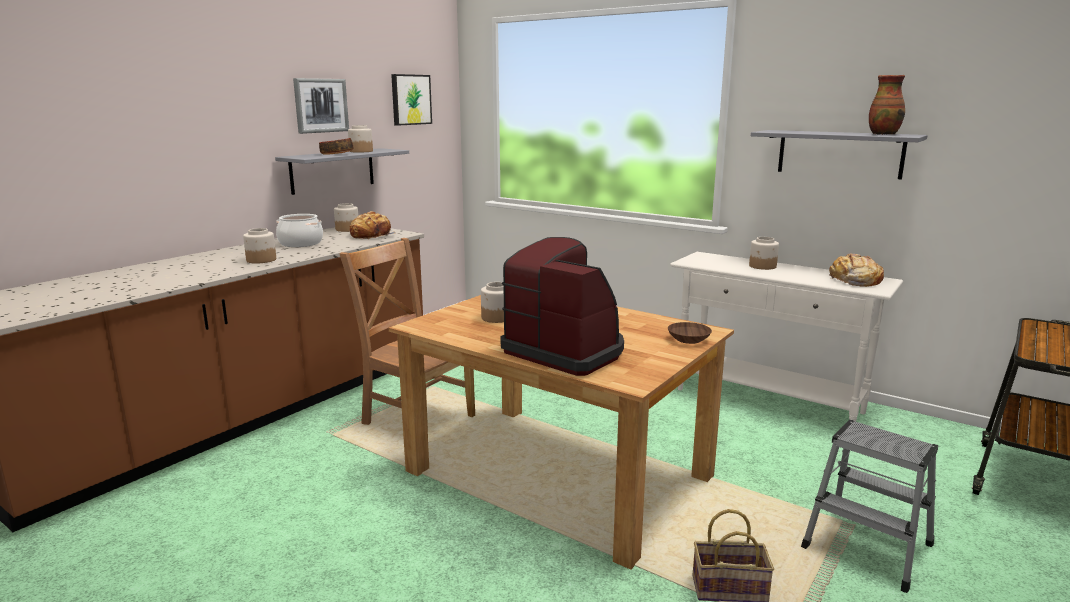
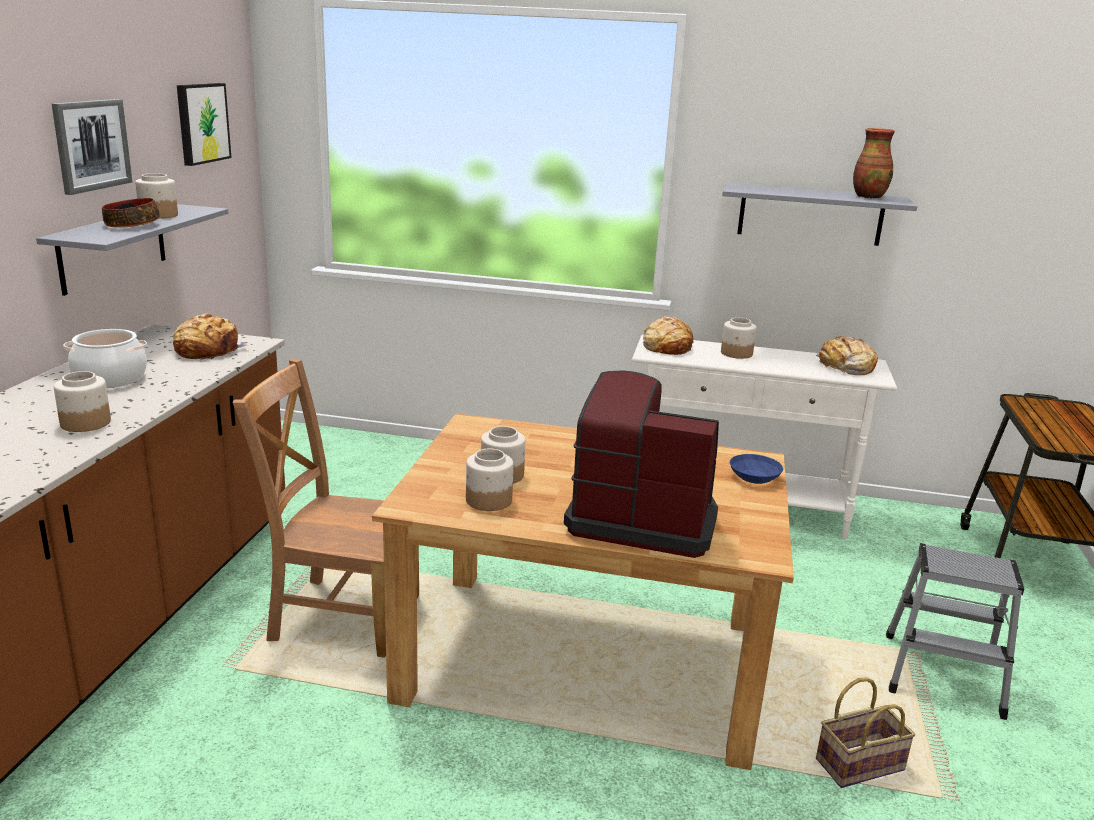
camera: 25 degrees left, 5 degrees up
jar [334,203,358,232] -> jar moved to [466,448,513,511]
brown bowl [668,322,712,344] -> blue bowl [730,454,783,484]
none -> bread [643,316,693,355]

